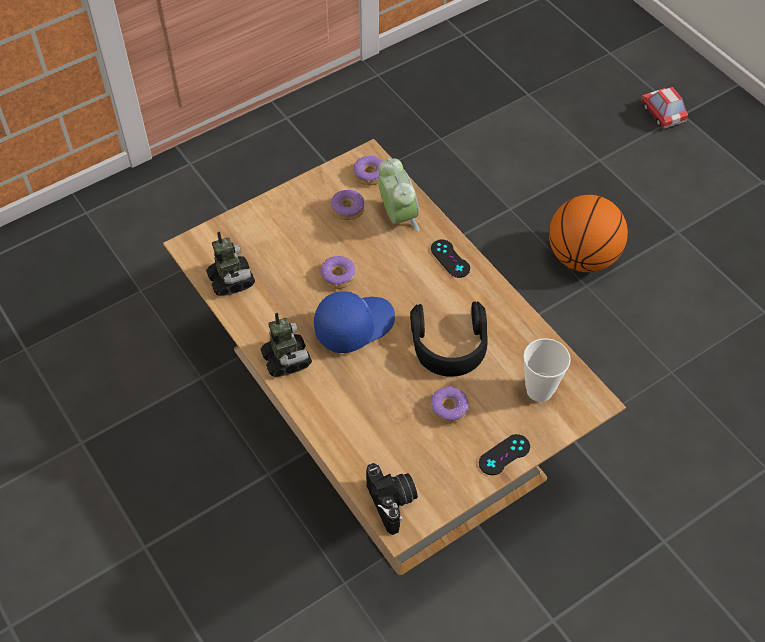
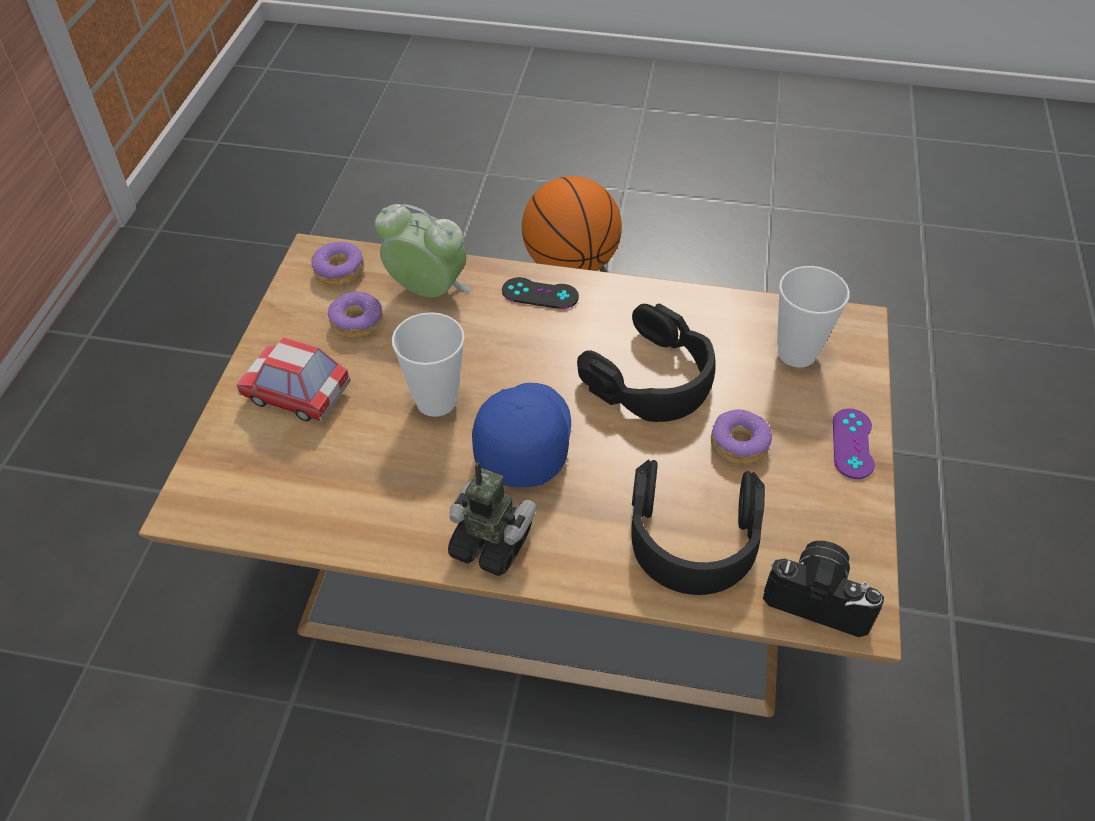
camera: 45 degrees left, 5 degrees down
toy robot [206,231,255,296] -> none
donut [320,256,356,289] -> cup [392,312,465,417]
black game controller [479,434,530,475] -> purple game controller [833,409,875,479]
toy car [641,87,688,129] -> toy car moved to [236,337,351,422]
none -> black headphones [631,459,765,595]

